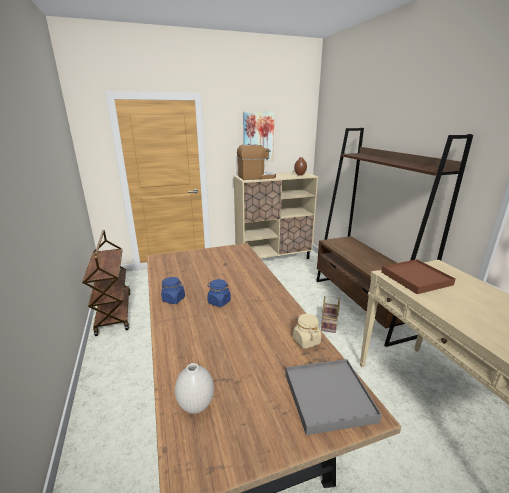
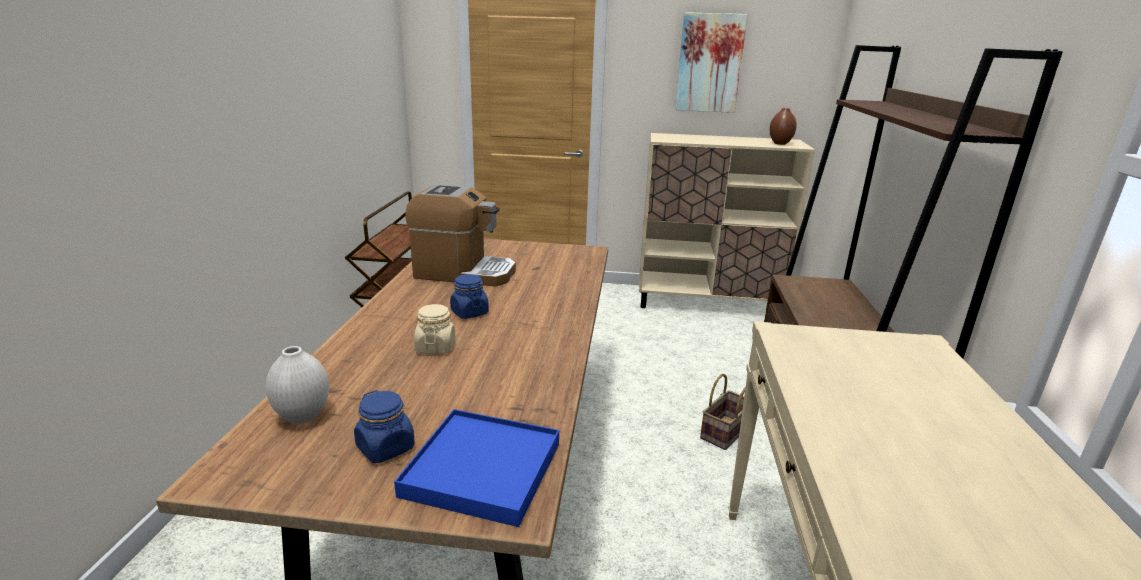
camera: 25 degrees right, 0 degrees up
blue jar [161,277,185,304] -> blue jar moved to [354,390,415,463]
coffee machine [237,144,276,180] -> coffee machine moved to [405,185,516,287]
grey tray [285,359,382,435] -> blue tray [394,409,559,527]
beige jar [293,313,321,349] -> beige jar moved to [414,304,455,354]
brown tray [381,259,456,294] -> none

